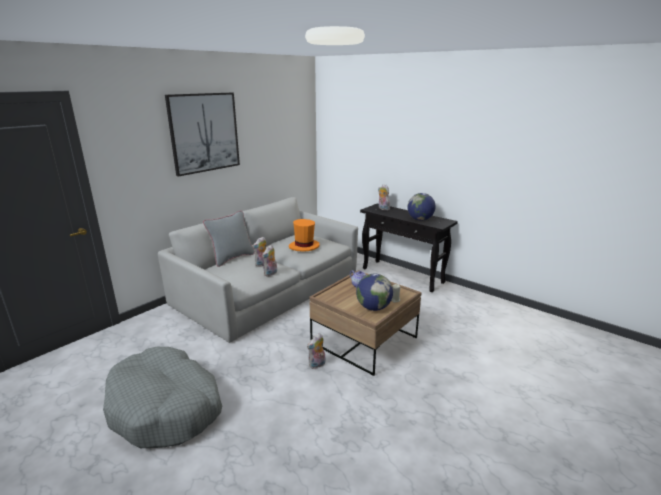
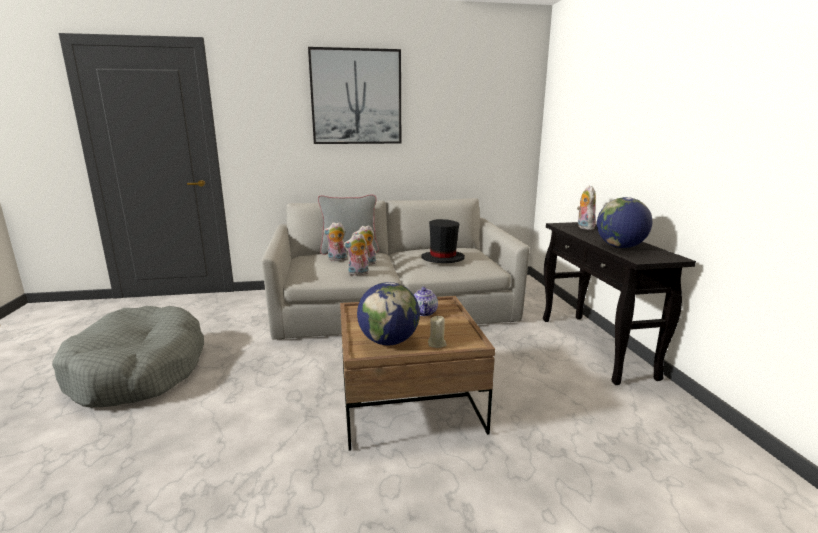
camera: 40 degrees right, 5 degrees down
orange hat [289,219,320,252] -> black hat [422,219,465,263]
plush toy [307,333,326,369] -> plush toy moved to [323,222,348,261]

